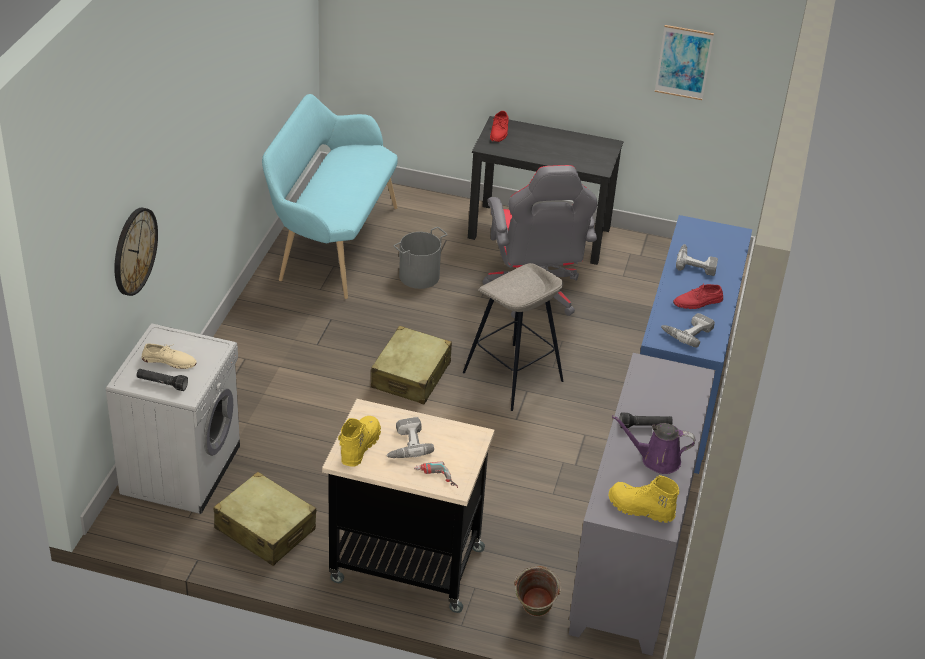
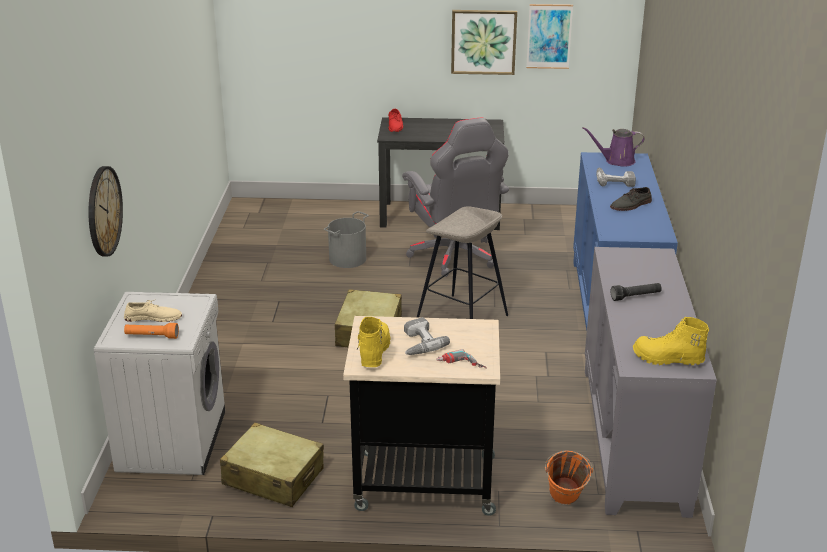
camera: 10 degrees left, 10 degrees down
black flashlight [137,369,188,391] -> orange flashlight [124,323,179,339]
turquoise bench [262,94,398,299] -> none
green bucket [514,566,561,617] -> orange bucket [545,450,593,505]
purple watering can [612,416,695,474] -> purple watering can moved to [582,127,645,167]
power drill [661,313,715,347] -> none
red shoe [673,283,723,309] -> grey shoe [610,187,652,211]
none -> picture [451,10,517,75]

